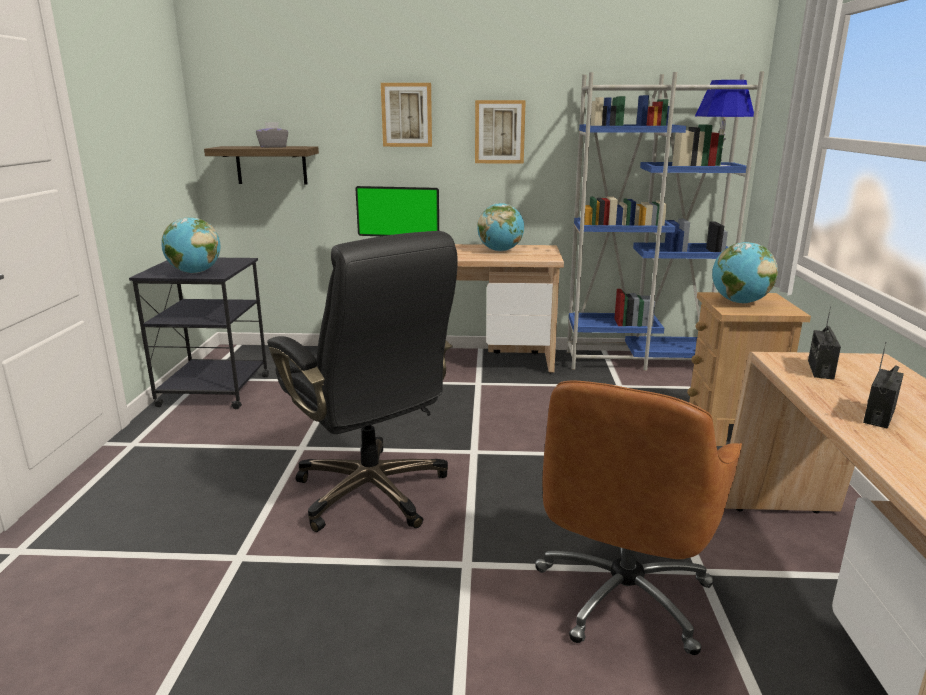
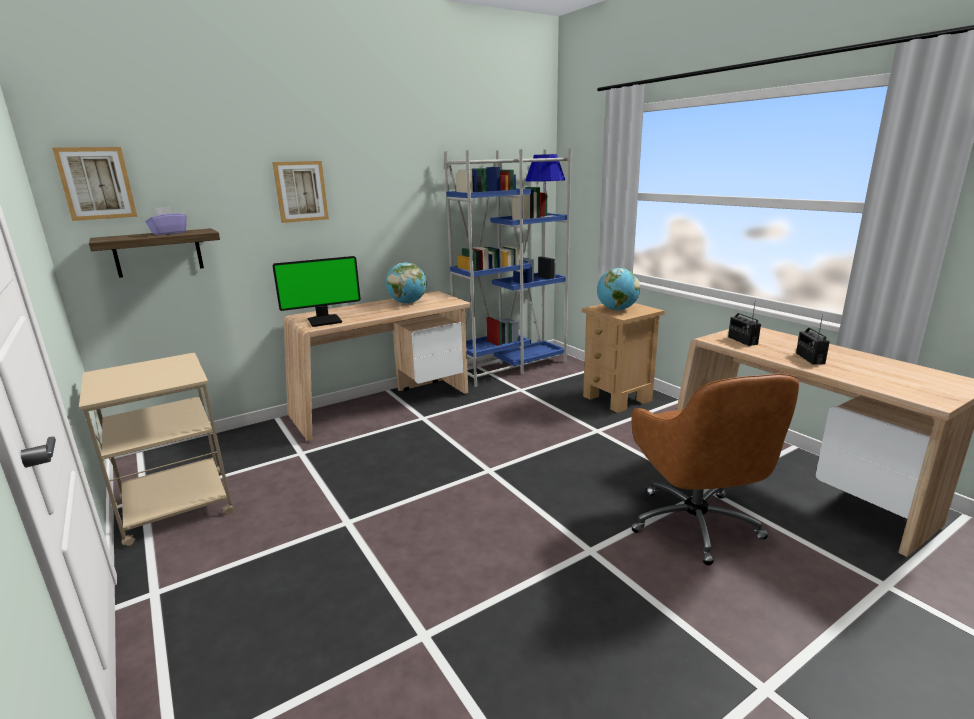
camera: 35 degrees left, 0 degrees up
black cart [129,258,269,409] -> beige cart [79,352,234,546]
globe [161,217,220,273] -> none
grey tissue box [256,122,288,148] -> purple tissue box [146,207,187,235]
black office chair [267,231,458,532] -> none
picture [475,100,526,164] -> picture moved to [52,147,137,221]

